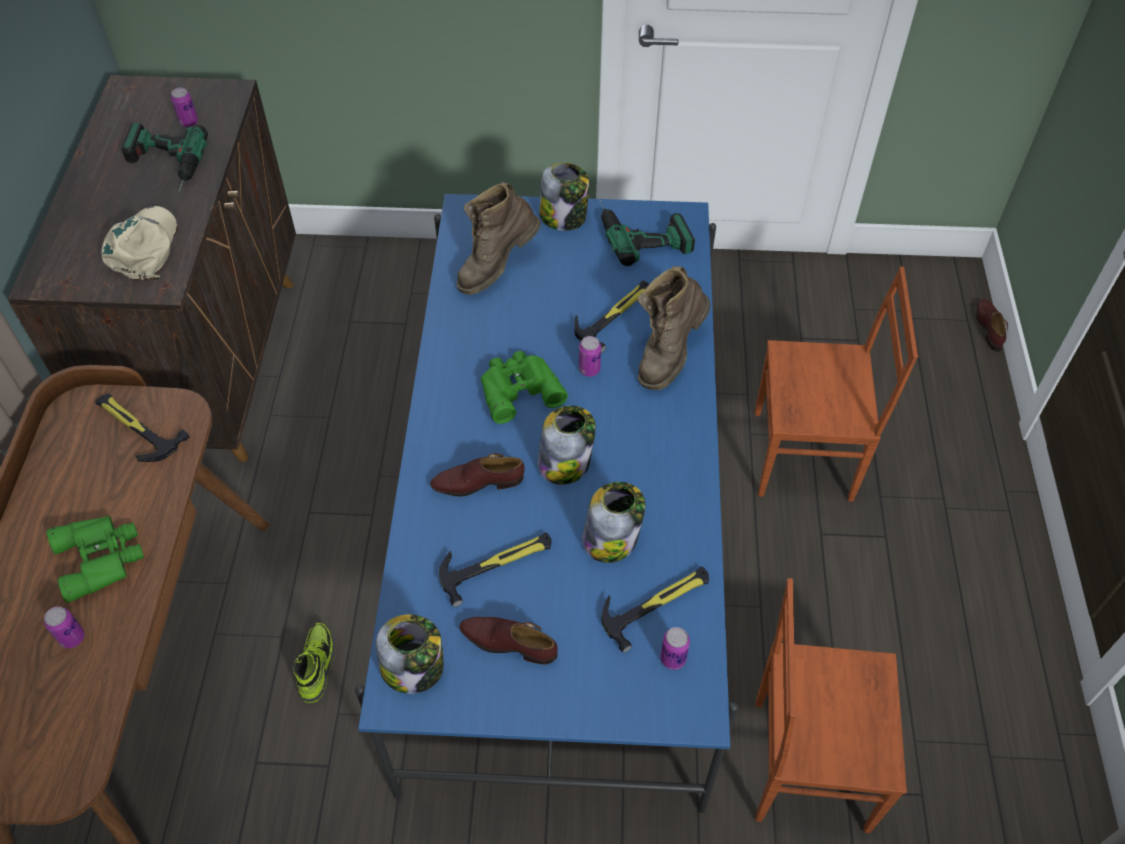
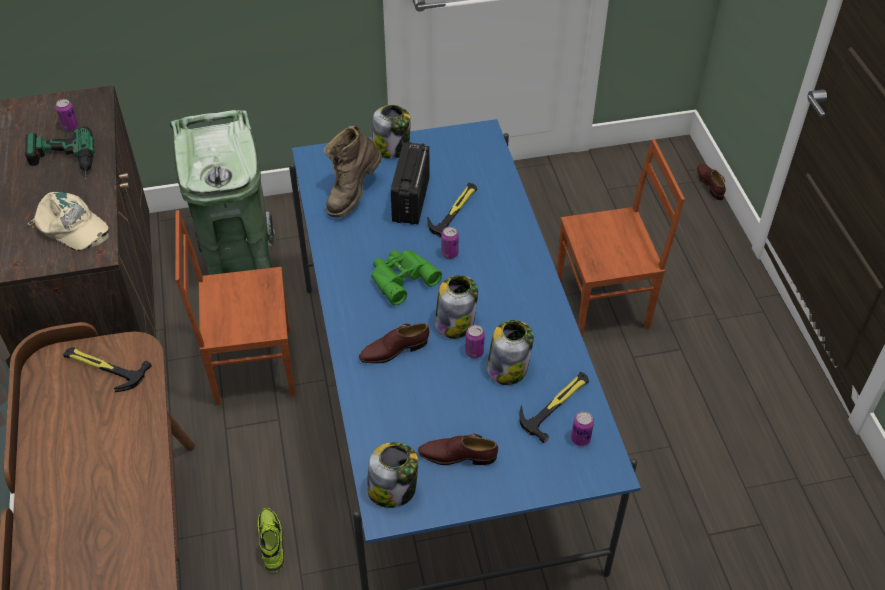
camera: 15 degrees left, 5 degrees down
can [44,606,85,648] -> can moved to [465,325,485,358]
green binoculars [47,516,144,603] -> none
beige cap [101,206,178,281] -> beige cap turned 135 degrees clockwise [28,192,109,251]
hammer [439,532,552,607] -> none
power drill [599,199,695,266] -> none
brown boot [637,266,711,390] -> none
brown chair [755,578,907,833] -> brown chair moved to [175,210,295,405]
none -> green trash can [170,110,275,275]
none -> radio [391,142,430,225]

